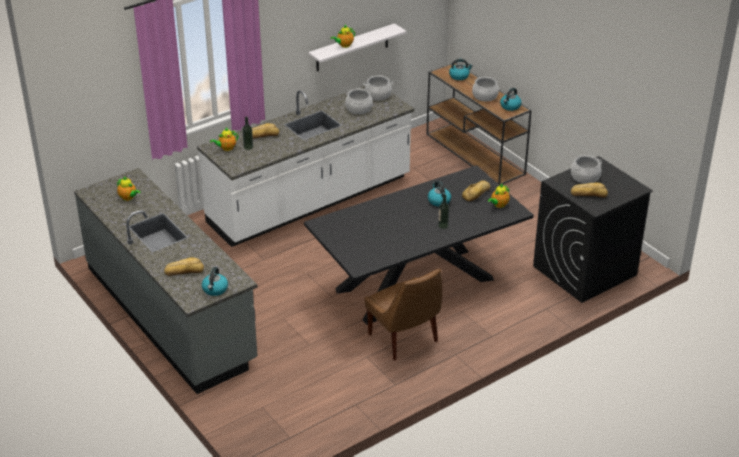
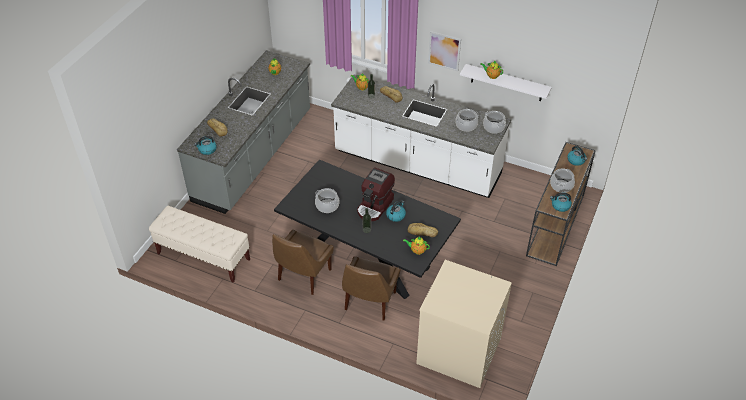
camera: 60 degrees right, 10 degrees up
black washing machine [533,156,653,303] -> beige washing machine [416,260,512,388]
cooking pot [571,155,602,184] -> cooking pot moved to [315,188,339,213]
bread [571,182,608,198] -> none
none -> beige bench [149,206,250,283]
none -> brown chair [342,256,401,320]
none -> coffee machine [357,167,395,221]
none -> picture [428,31,461,71]

